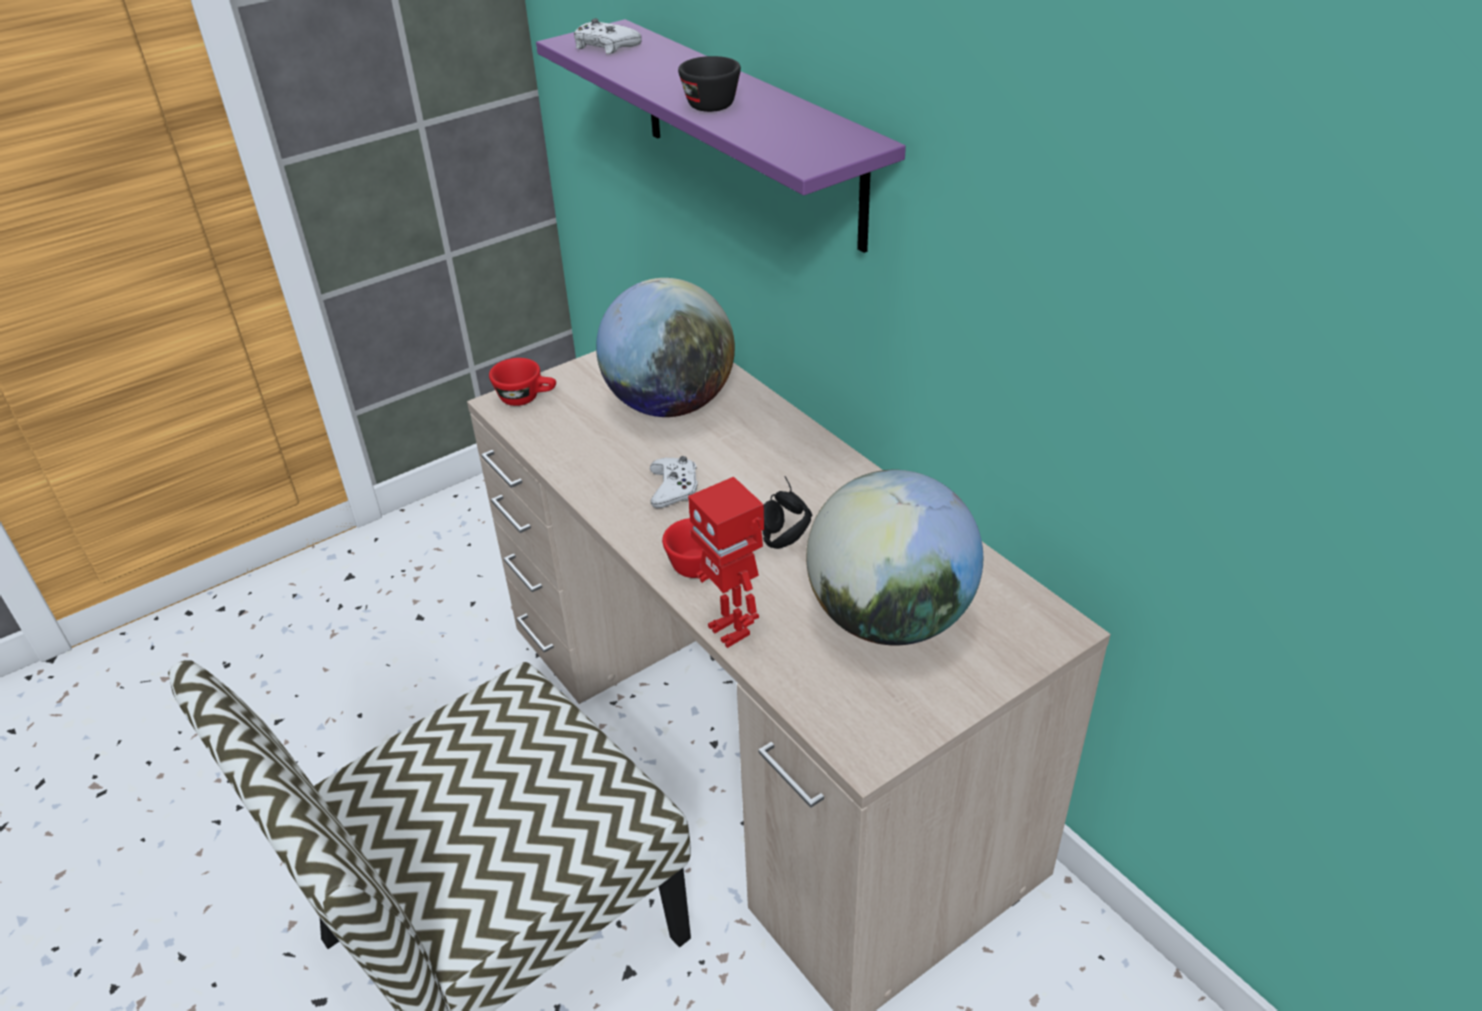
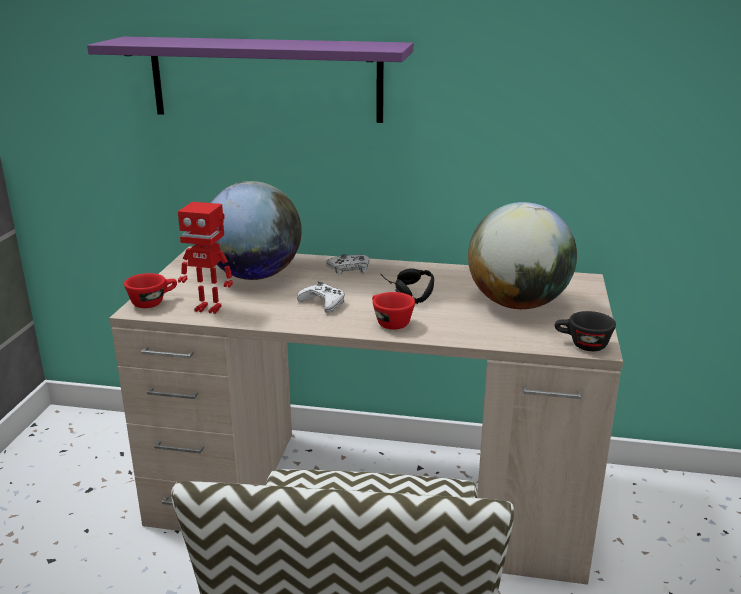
camera: 45 degrees left, 15 degrees down
white game controller [574,18,642,54] -> white game controller moved to [326,254,369,275]
black cup [678,56,741,112] -> black cup moved to [555,311,616,351]
toy robot [688,477,764,648] -> toy robot moved to [178,202,233,314]

